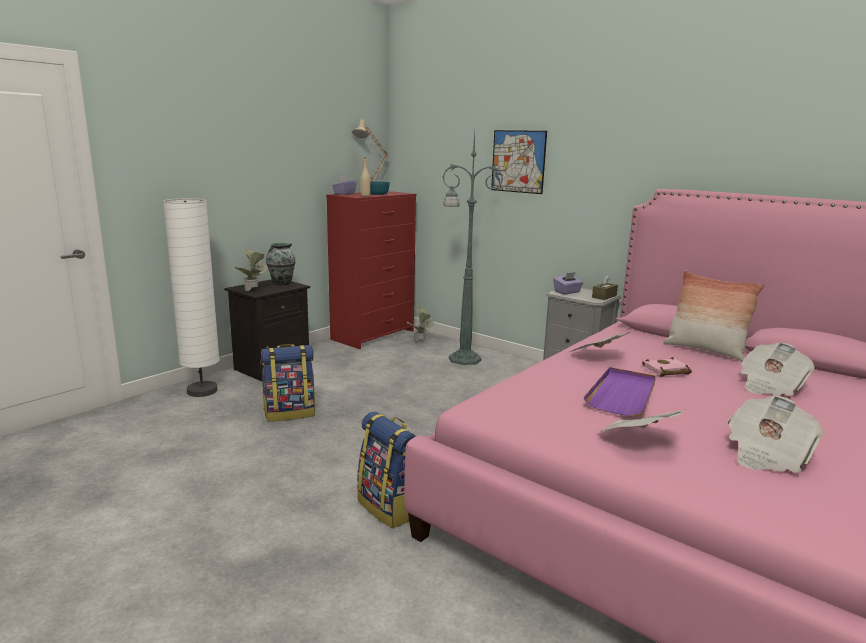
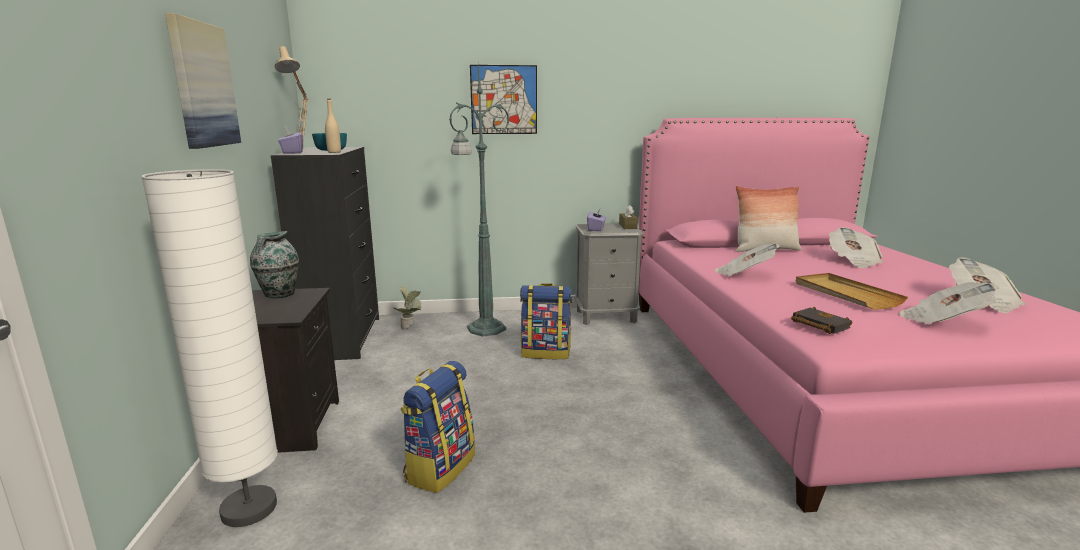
camera: 45 degrees left, 0 degrees up
potted plant [234,249,267,291] -> none
red dresser [326,191,416,349] -> black dresser [270,147,379,360]
backpack [357,412,416,528] -> backpack moved to [520,283,572,359]
purple tray [584,367,656,416] -> beige tray [796,273,908,310]
pink book [642,357,692,377] -> none
none -> picture [165,13,241,149]
none -> black book [791,307,853,334]

